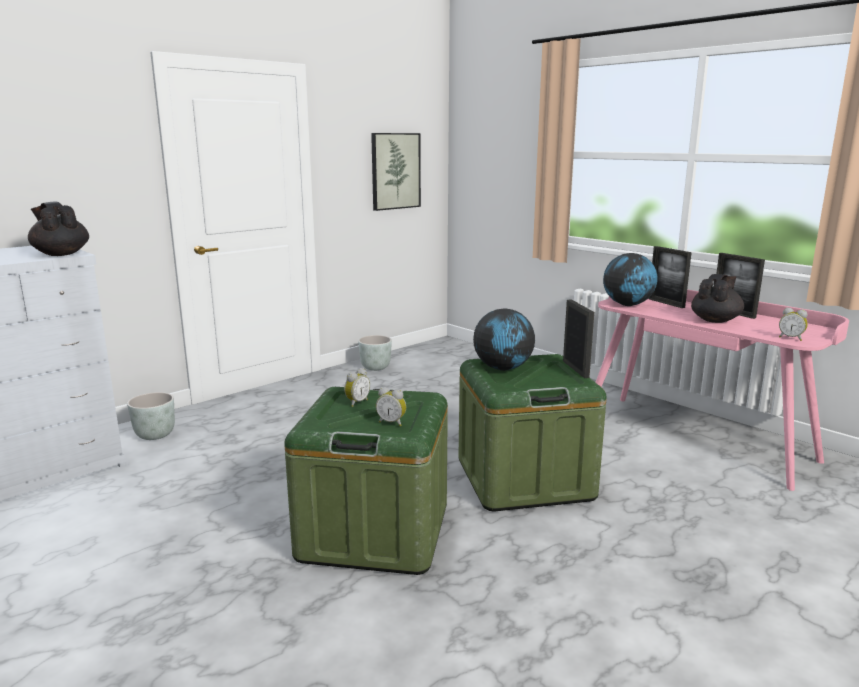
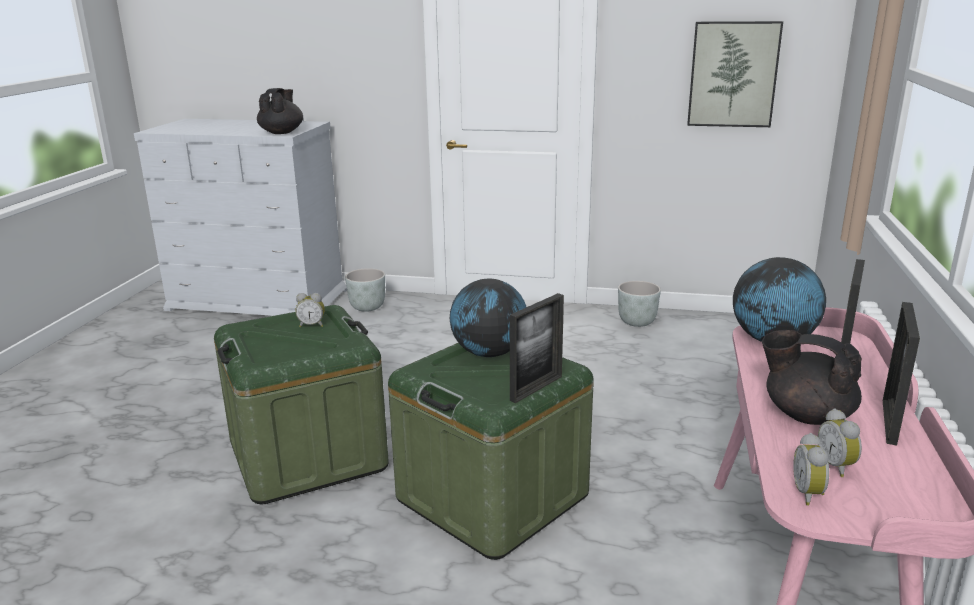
camera: 55 degrees right, 5 degrees up
alarm clock [376,387,406,426] -> alarm clock moved to [818,408,862,477]
black teapot [691,274,744,323] -> black teapot turned 150 degrees counterclockwise [762,330,862,425]

